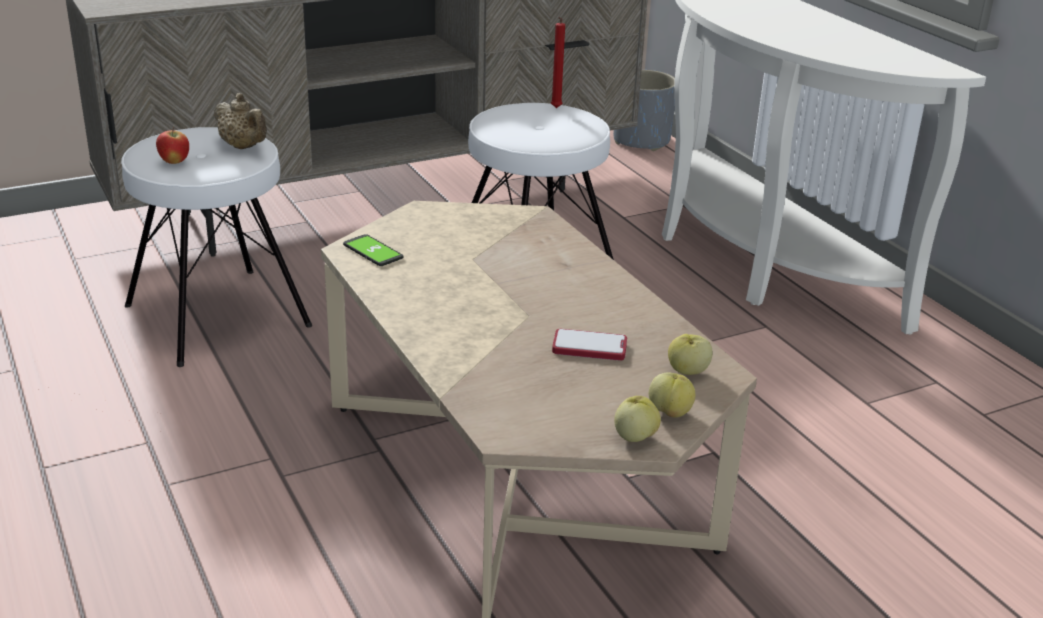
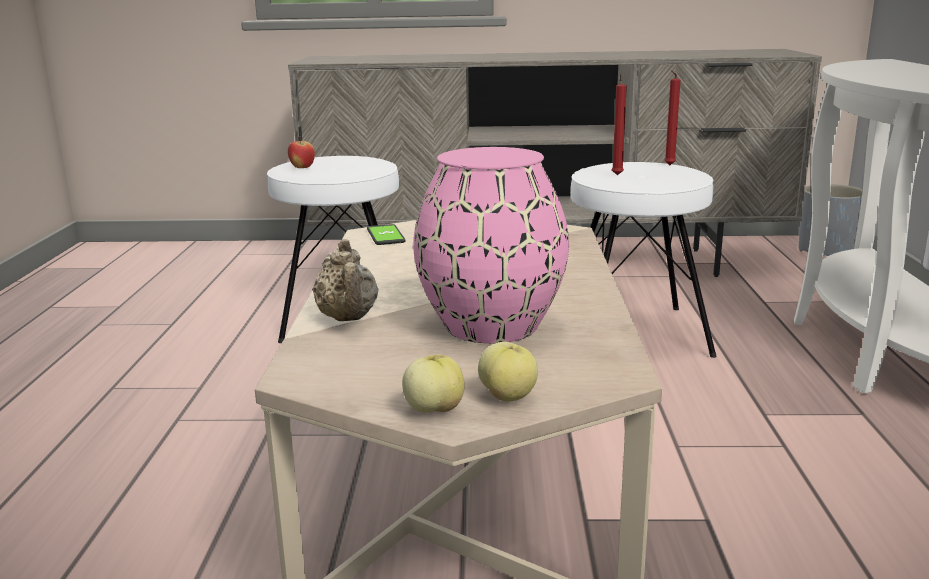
camera: 30 degrees right, 10 degrees down
beige teapot [214,93,267,149] -> beige teapot moved to [312,239,378,321]
phone [552,329,627,361] -> pink vase [413,147,569,344]
apple [668,334,713,375] -> none
none -> red candle [612,74,627,175]

